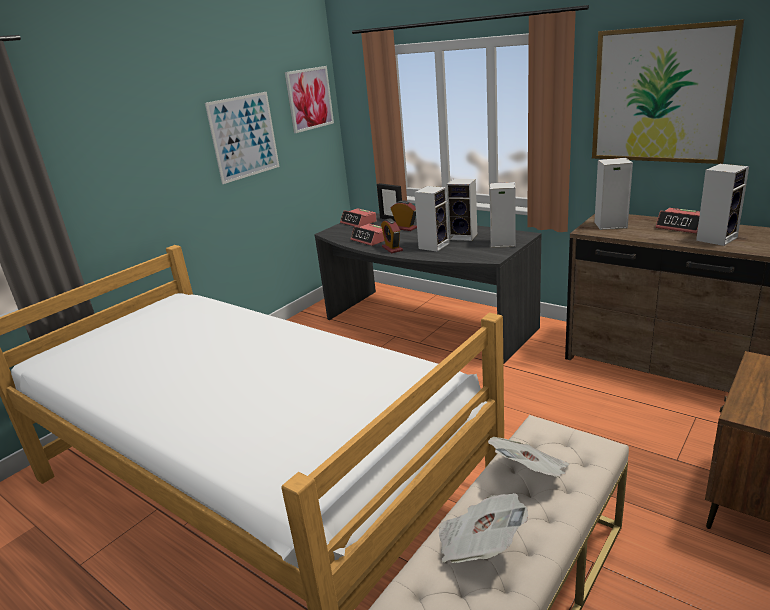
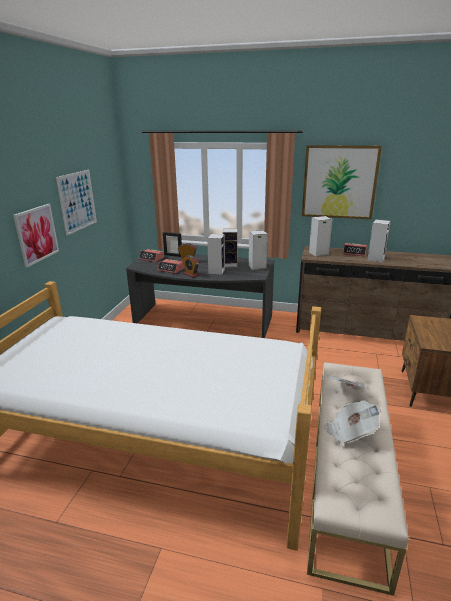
camera: 25 degrees left, 0 degrees up
picture [285,66,334,133] -> picture moved to [13,204,59,267]

